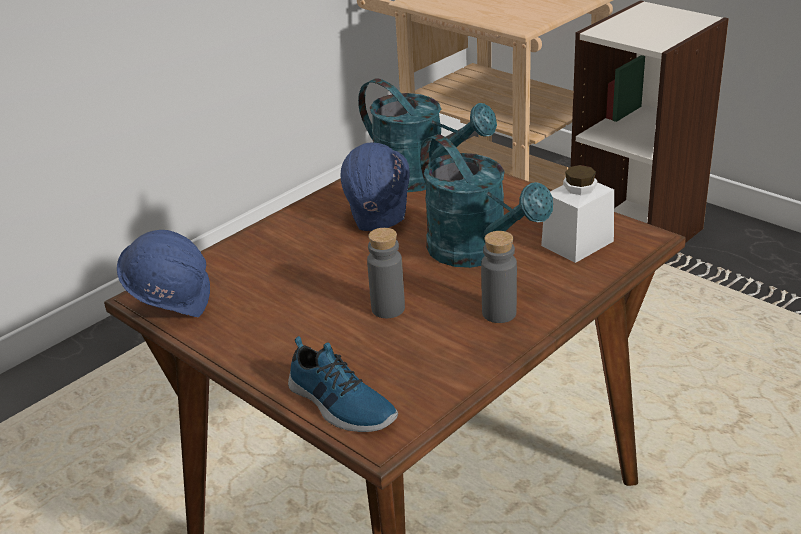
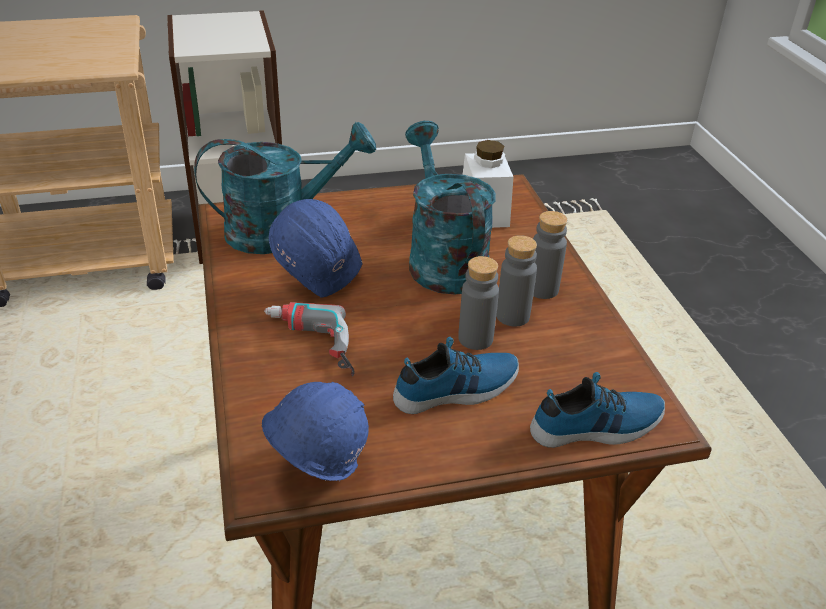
camera: 60 degrees left, 5 degrees up
turquoise watering can [420,134,553,268] -> turquoise watering can turned 105 degrees counterclockwise [405,121,496,294]
none -> power drill [264,302,355,376]
none -> shoe [393,337,519,414]
none -> grey bottle [496,235,537,327]

